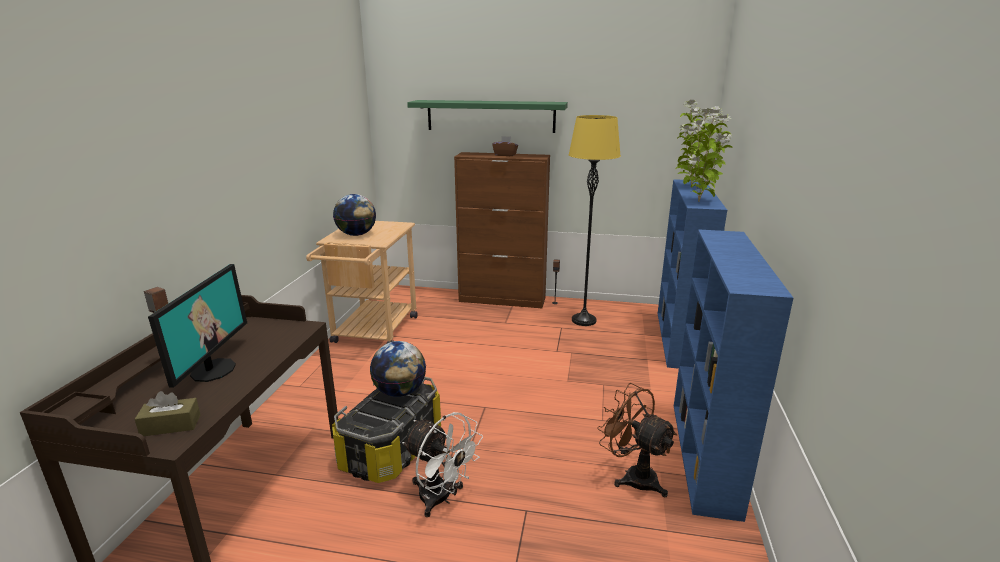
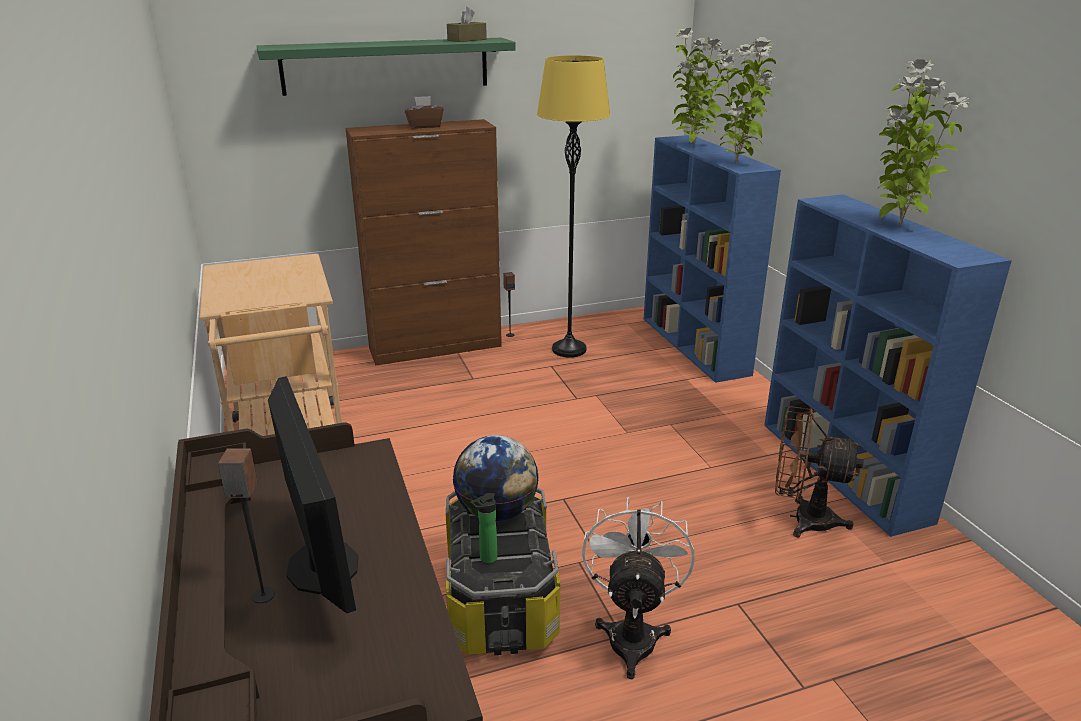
camera: 30 degrees left, 5 degrees up
brown tissue box [135,391,200,436] -> brown tissue box moved to [447,7,487,42]
globe [333,194,376,236] -> none
white fan [402,412,483,517] -> white fan turned 90 degrees counterclockwise [582,497,695,679]
none -> bottle [470,493,497,564]
none -> potted plant [878,59,970,225]

